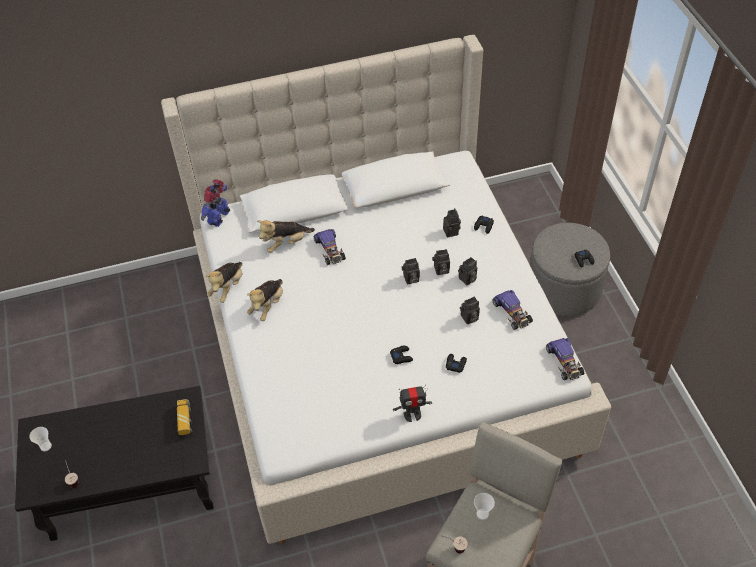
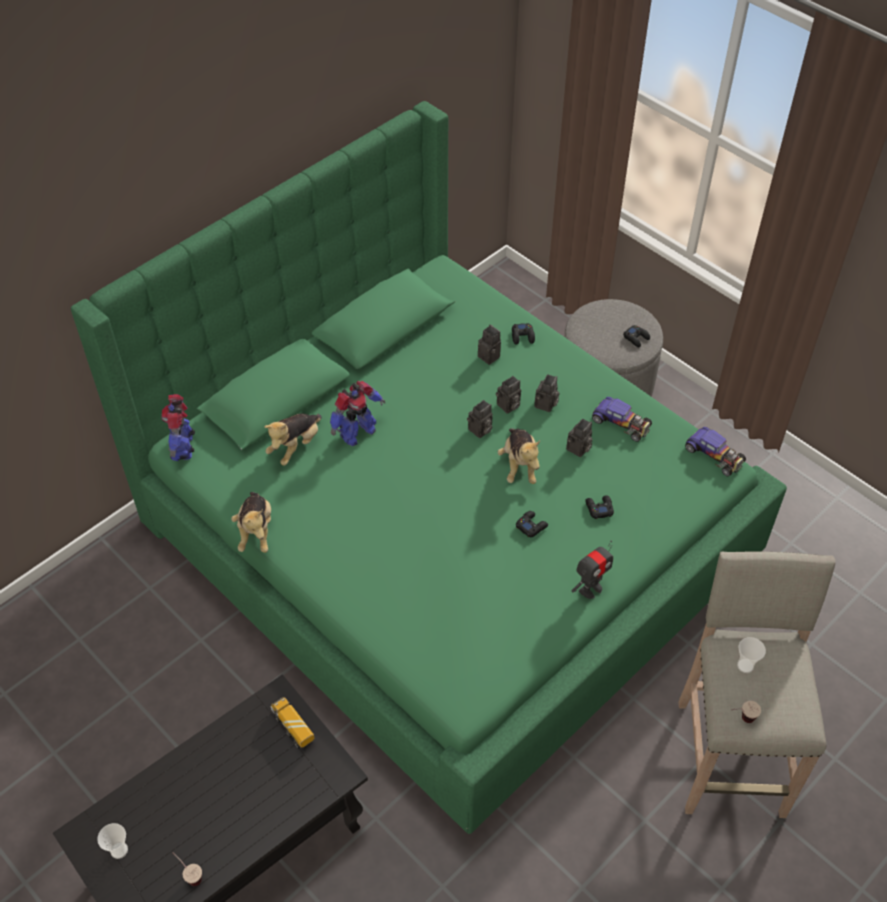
camera: 30 degrees left, 0 degrees up
beige bed [161,34,611,544] -> green bed [71,101,787,834]
plush toy [247,279,283,321] -> plush toy moved to [498,428,540,484]
toy car [314,229,346,265] -> toy robot [330,381,385,446]

